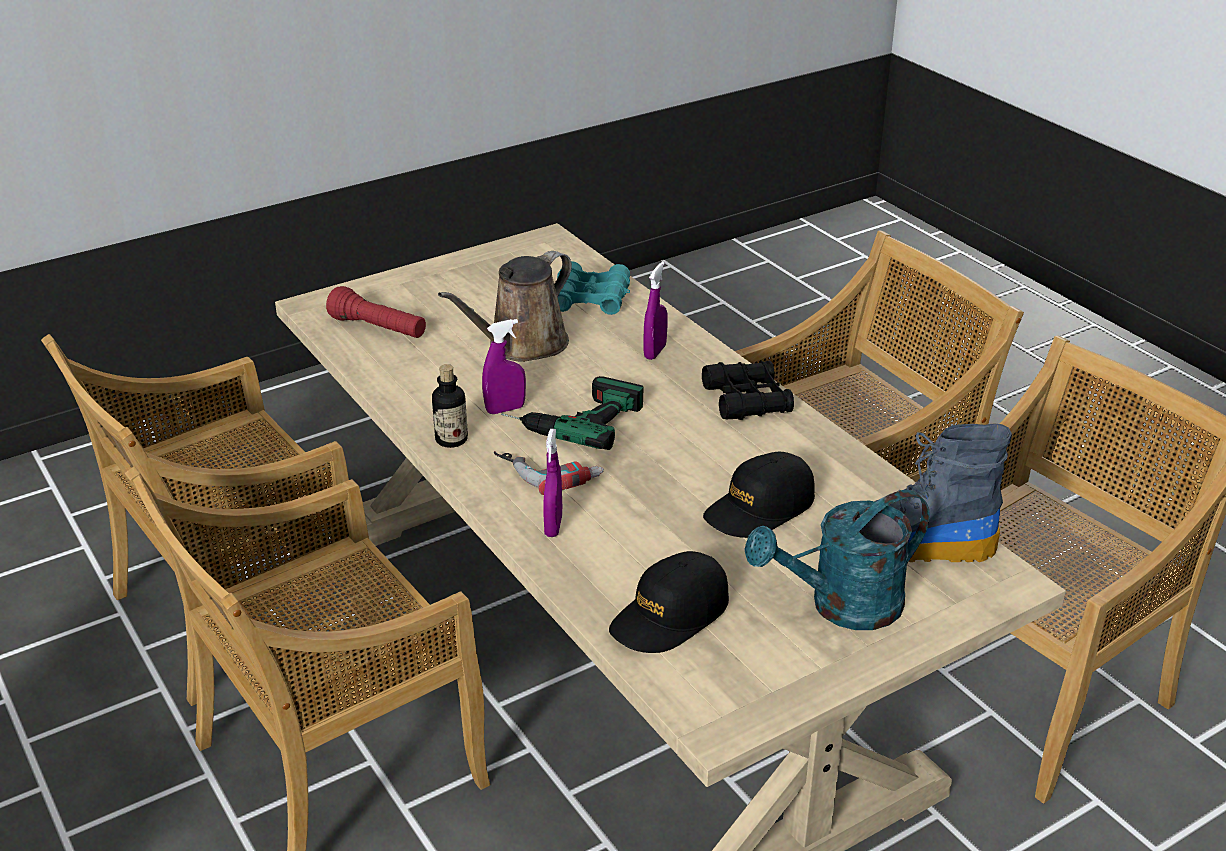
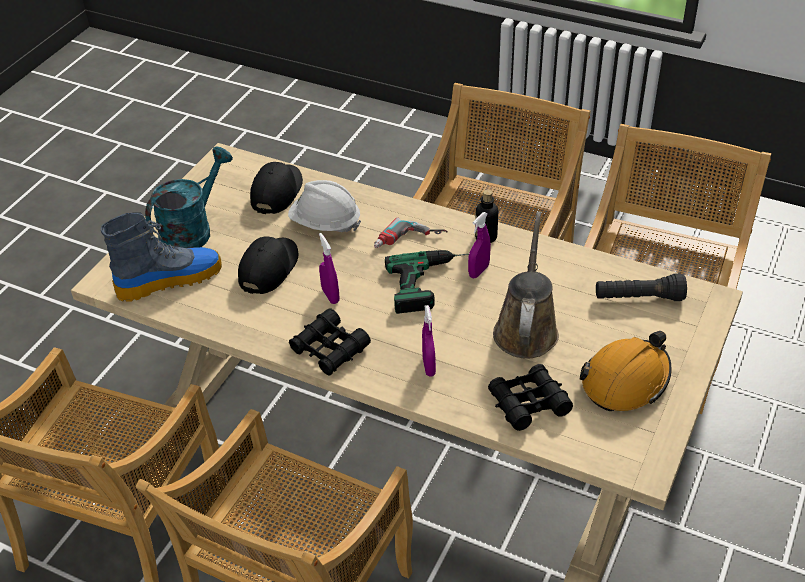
camera: 150 degrees right, 10 degrees up
red flashlight [326,286,426,338] -> black flashlight [596,273,687,301]
purple spray bottle [543,429,562,537] -> purple spray bottle moved to [319,233,340,304]
turquoise binoculars [557,261,630,315] -> black binoculars [488,364,573,431]
none -> white hard hat [288,180,361,232]
none -> orange hard hat [580,331,671,411]

